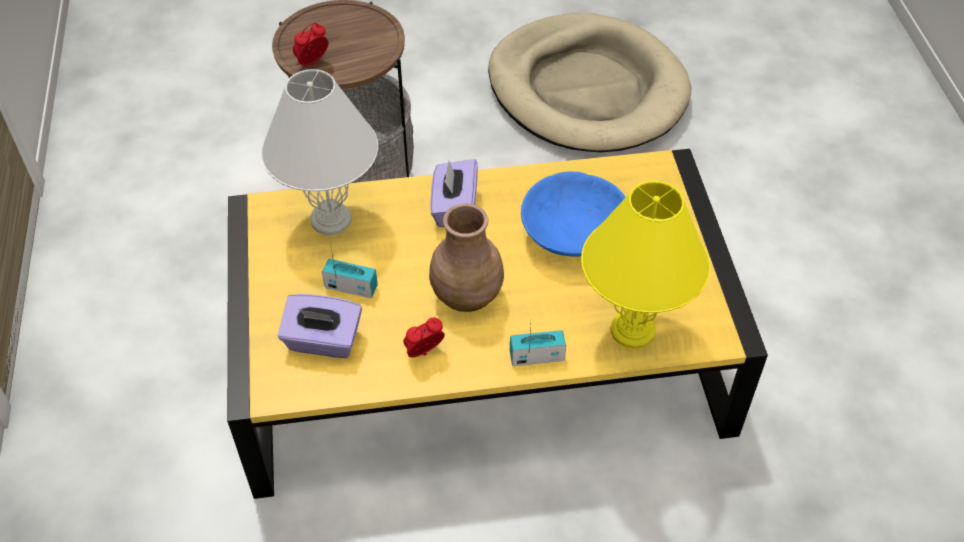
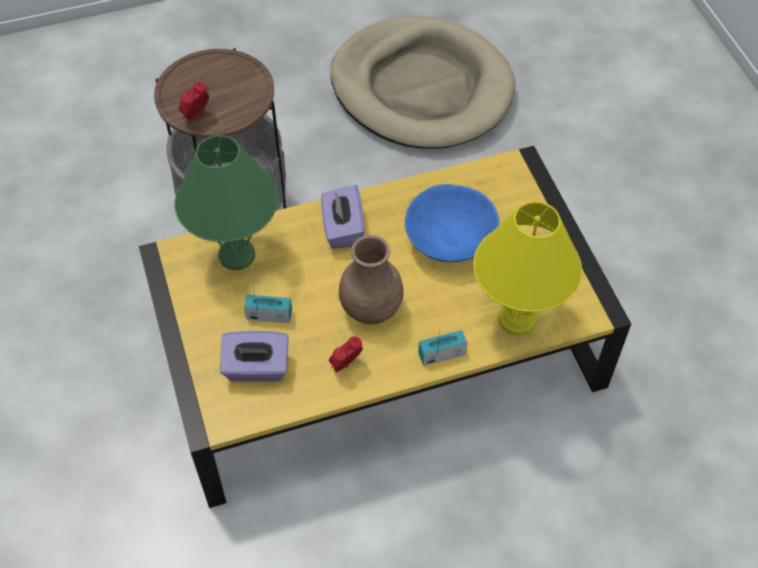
camera: 10 degrees left, 5 degrees up
white table lamp [261,69,378,235] -> green table lamp [175,135,279,270]

